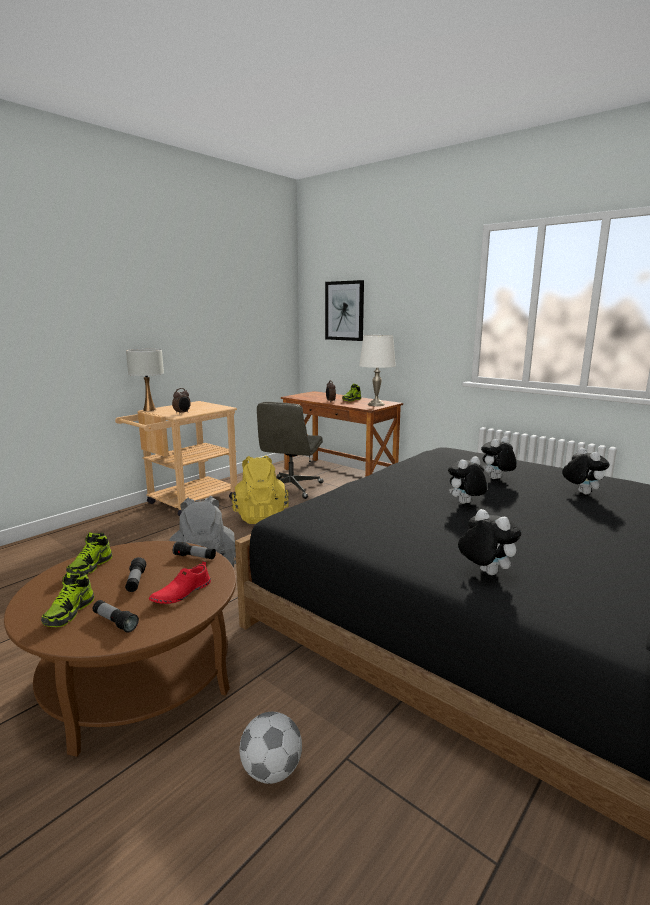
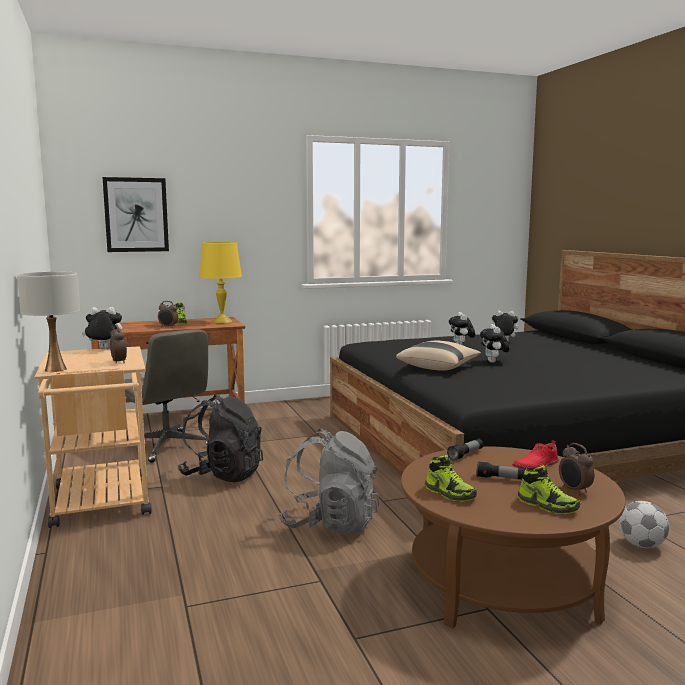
camera: 60 degrees left, 5 degrees down
flashlight [93,600,139,632] -> alarm clock [559,443,595,495]
red shoe [149,561,211,604] -> red shoe turned 75 degrees clockwise [512,440,559,469]
yellow backpack [231,455,289,524] -> black backpack [178,395,263,482]
white table lamp [359,335,396,406] -> yellow table lamp [199,242,242,323]
plush toy [458,509,521,575] -> plush toy moved to [81,307,122,349]
none -> beige pillow [396,341,481,371]

